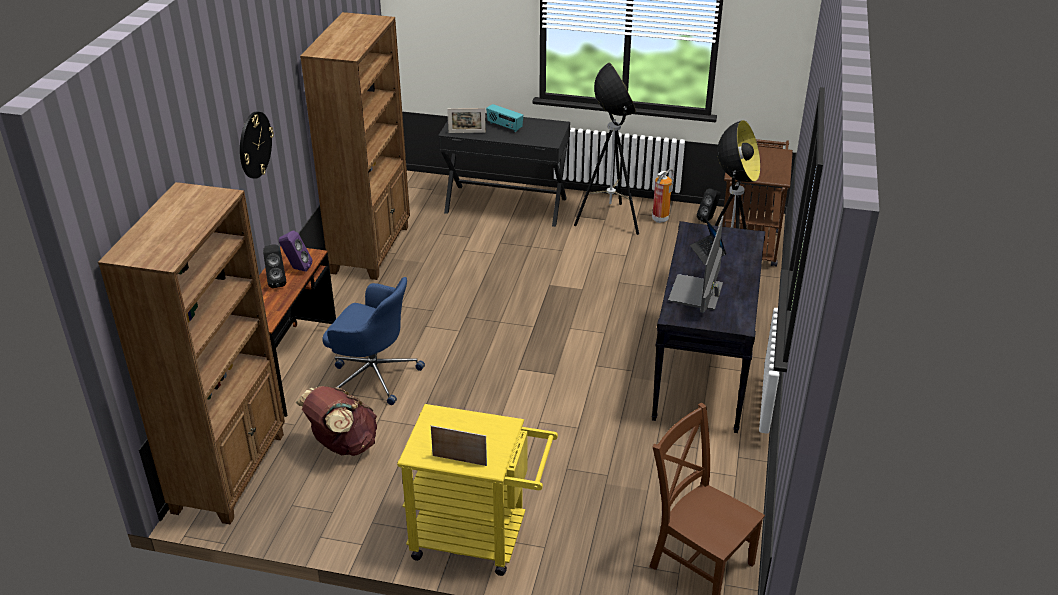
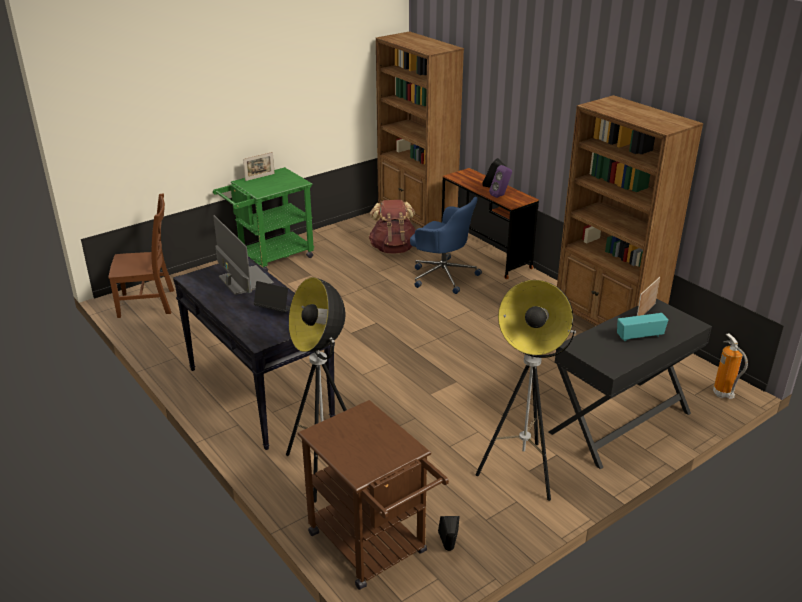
camera: 130 degrees right, 5 degrees down
wall clock [240,112,274,179] -> none
blue office chair [322,277,425,405] -> blue office chair turned 120 degrees counterclockwise [410,197,482,294]
yellow cart [397,404,558,576] -> green cart [213,167,314,272]
fire extinguisher [652,168,674,223] -> fire extinguisher moved to [713,333,748,399]

